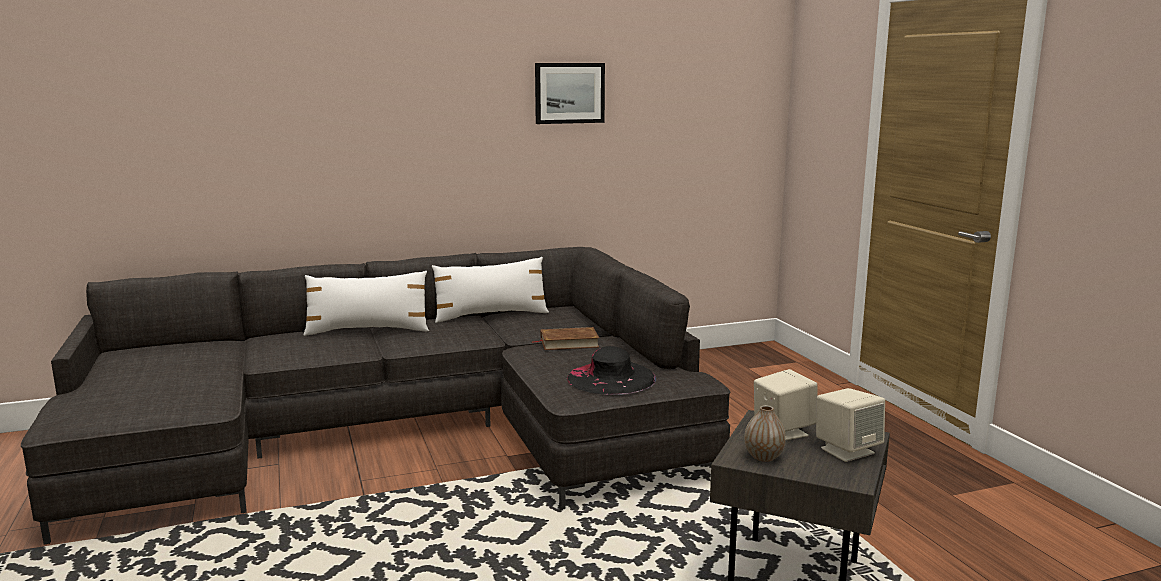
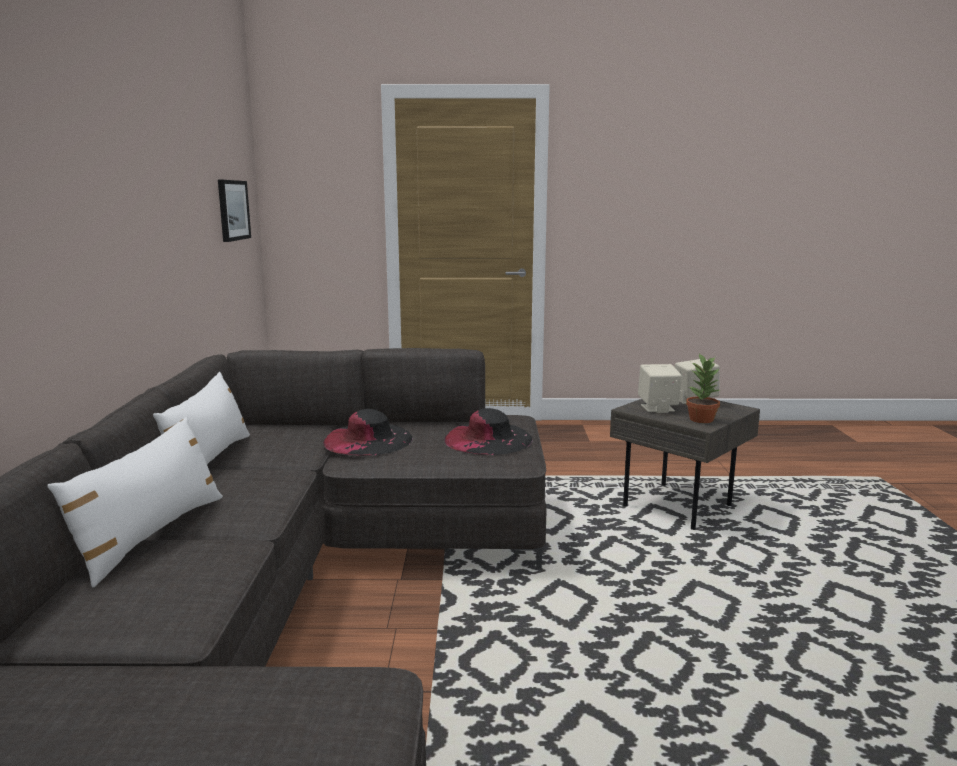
camera: 70 degrees left, 0 degrees up
brown book [534,327,599,350] -> black hat [323,409,413,456]
picture [535,63,605,124] -> picture moved to [218,180,251,242]
vase [745,405,786,462] -> potted plant [686,354,721,423]

